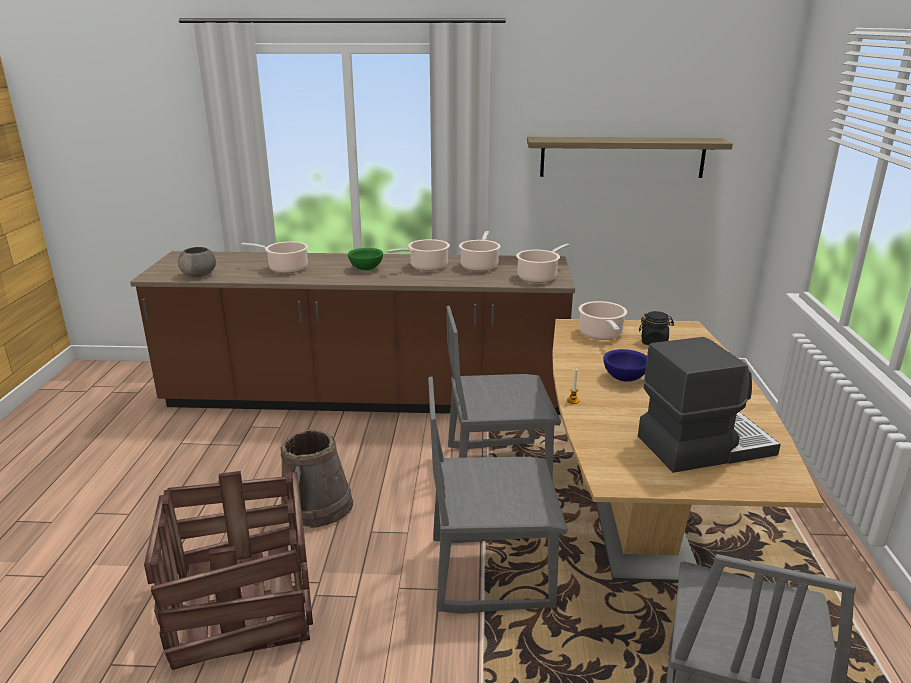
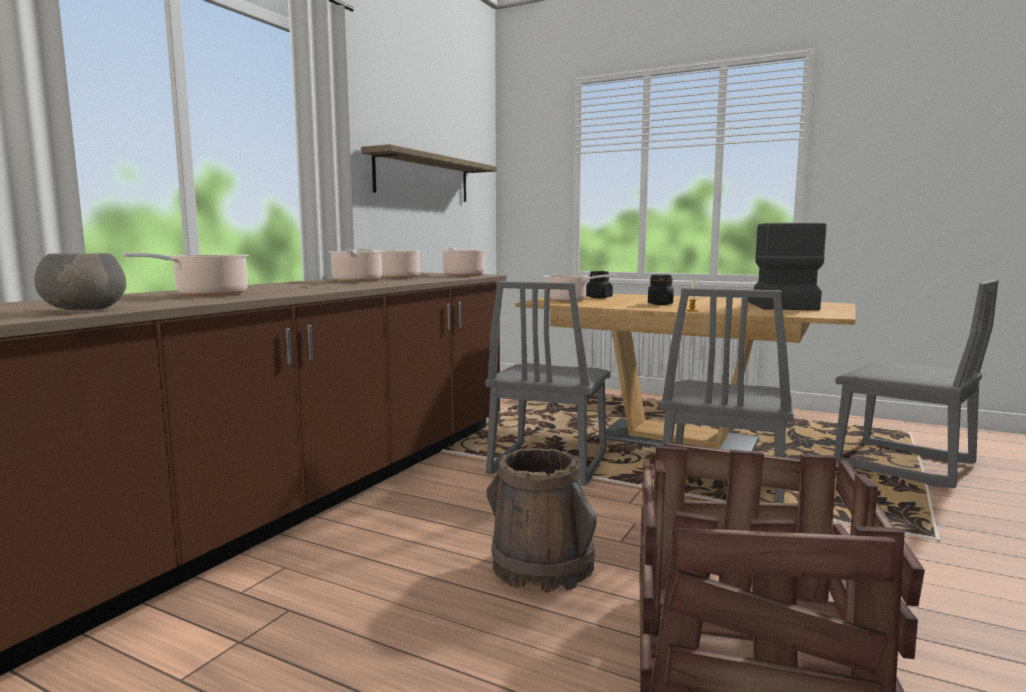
camera: 65 degrees left, 15 degrees down
green bowl [348,248,383,270] -> none
blue bowl [603,349,647,382] -> black jar [648,274,674,305]

